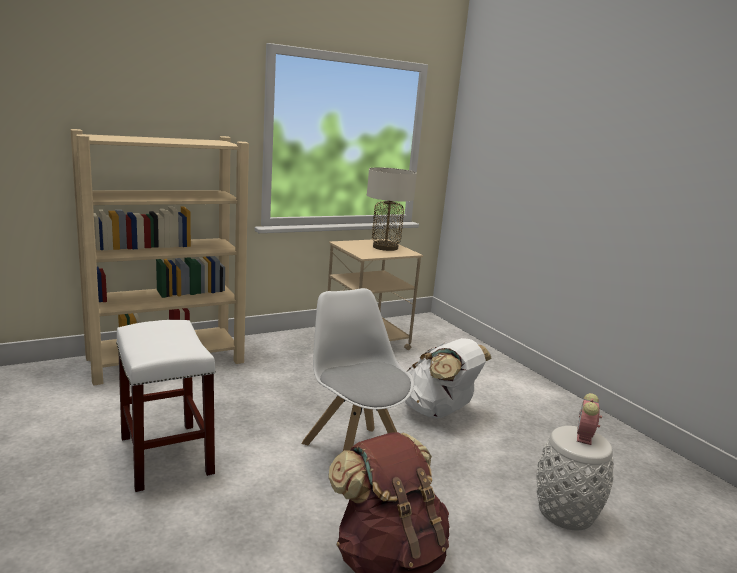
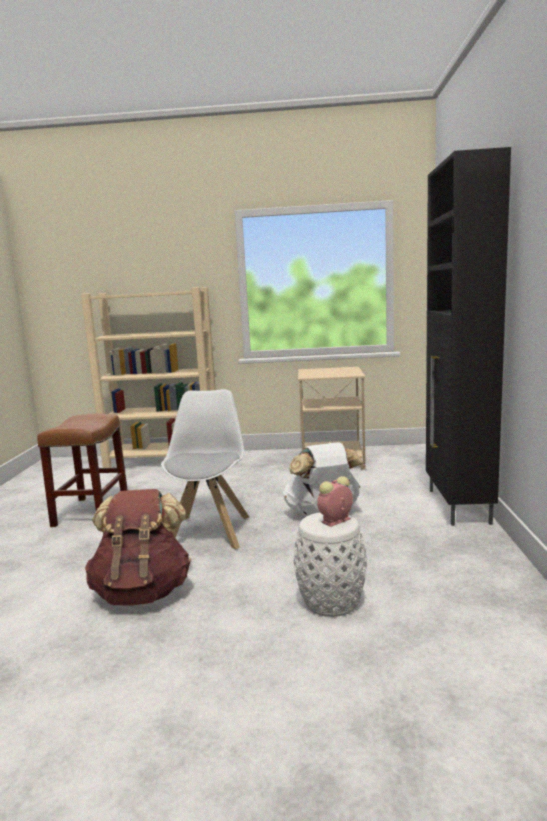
camera: 35 degrees right, 5 degrees down
white stool [116,320,216,493] -> brown stool [37,413,128,527]
table lamp [367,167,417,251] -> none
none -> black cabinet [426,147,511,526]

